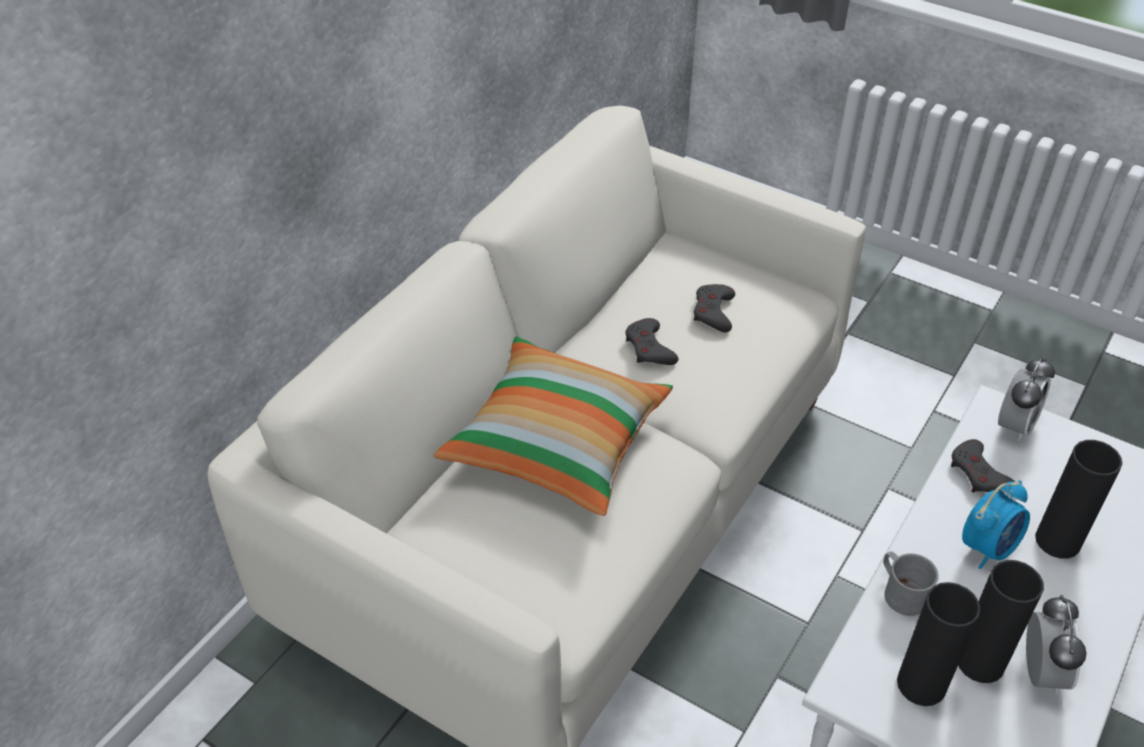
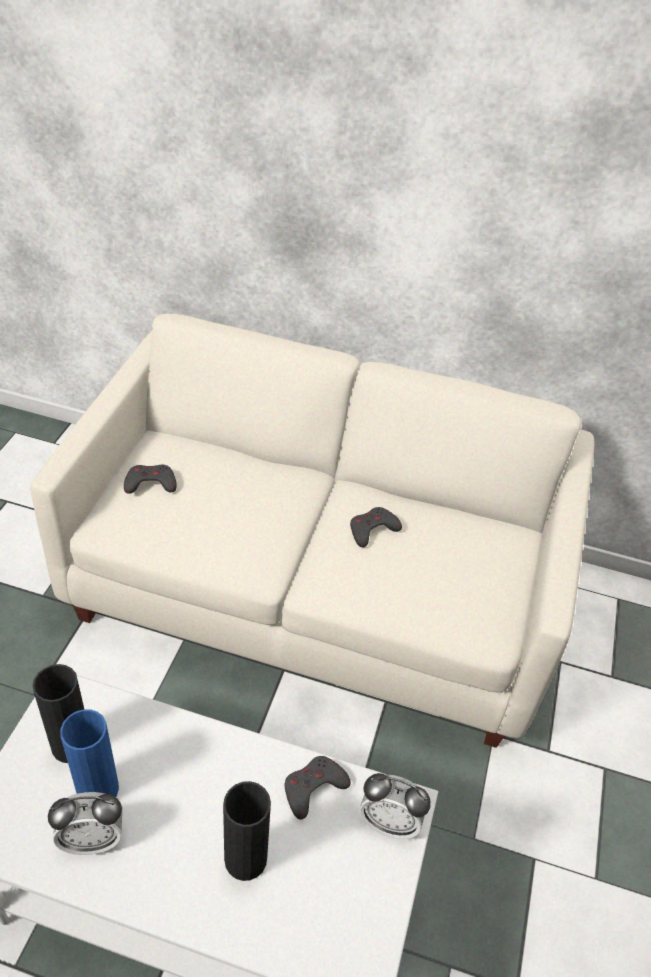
camera: 70 degrees right, 0 degrees up
pillow [433,337,673,516] -> none
grey game controller [694,284,735,332] -> grey game controller moved to [124,465,177,494]
grey mug [883,551,939,616] -> none
black vase [958,560,1044,683] -> blue vase [60,709,119,797]
alarm clock [962,480,1030,569] -> none

